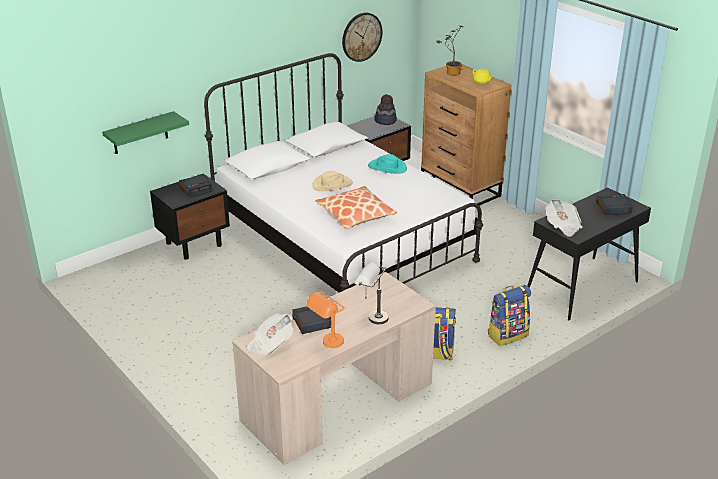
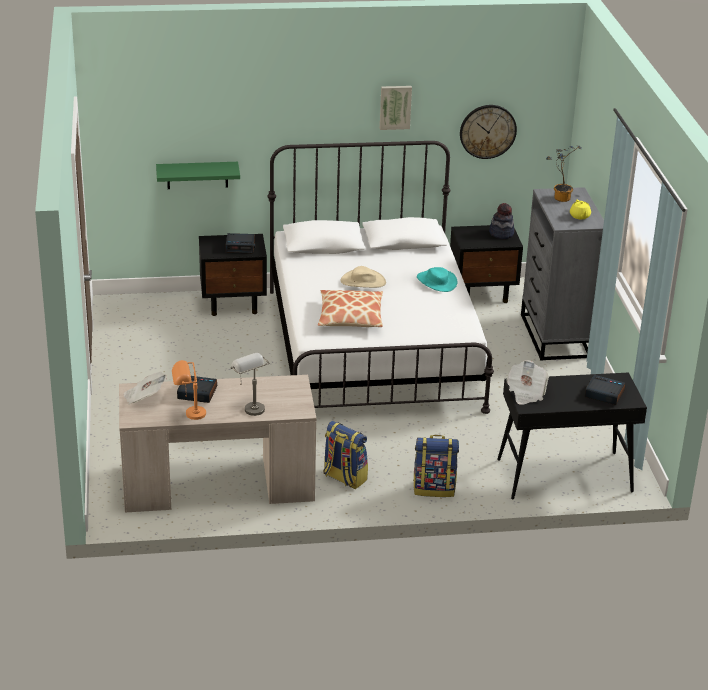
camera: 30 degrees right, 0 degrees up
brown dresser [421,64,511,206] -> grey dresser [521,187,604,361]
none -> picture [380,86,412,130]

